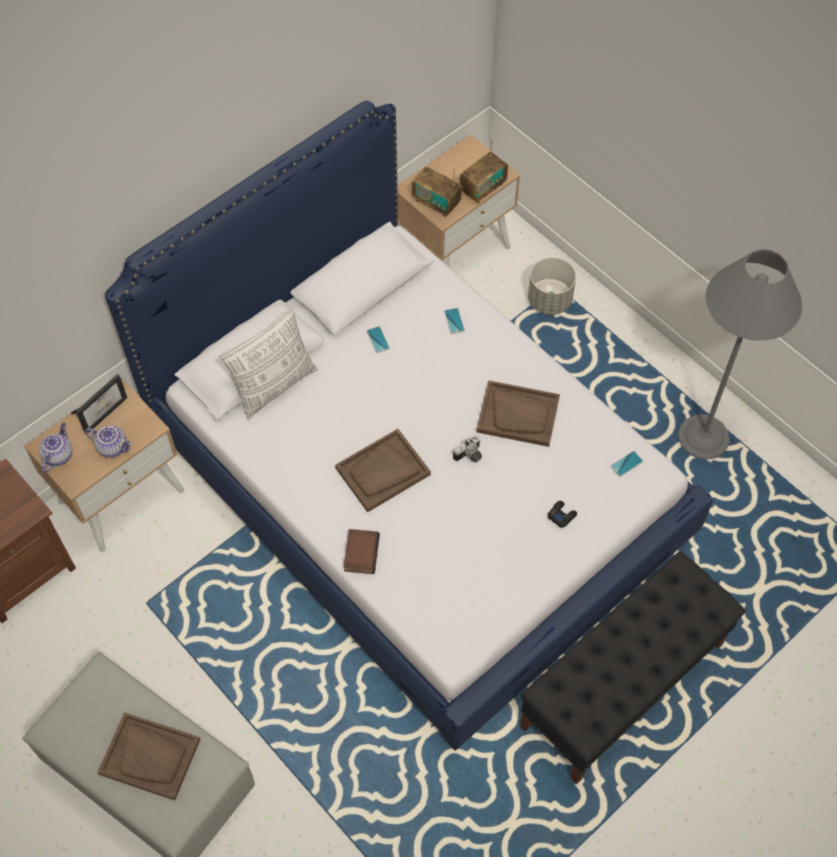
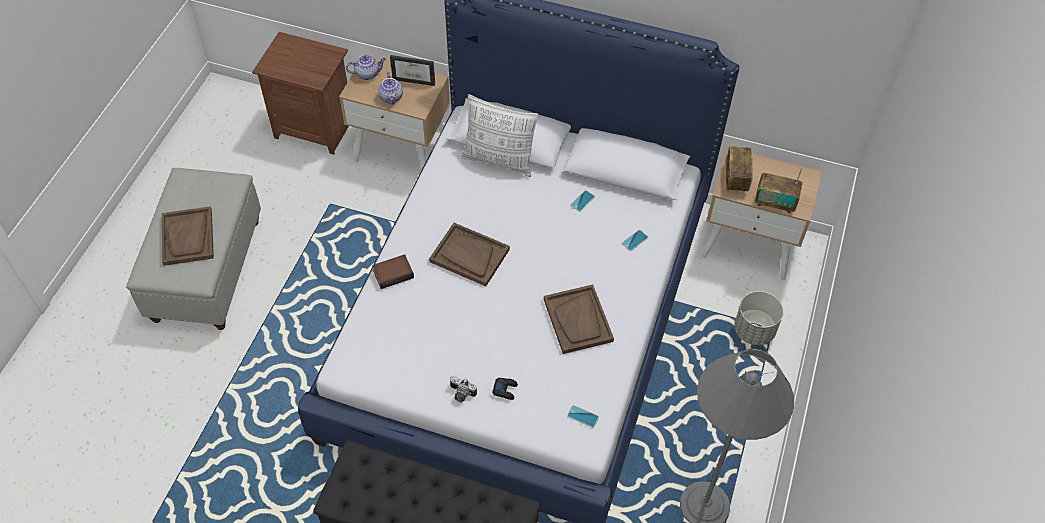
camera: 60 degrees right, 5 degrees down
camera [453,435,482,463] -> camera moved to [450,376,477,402]

